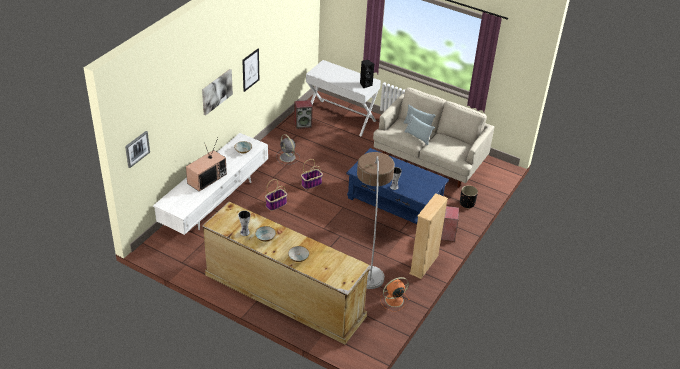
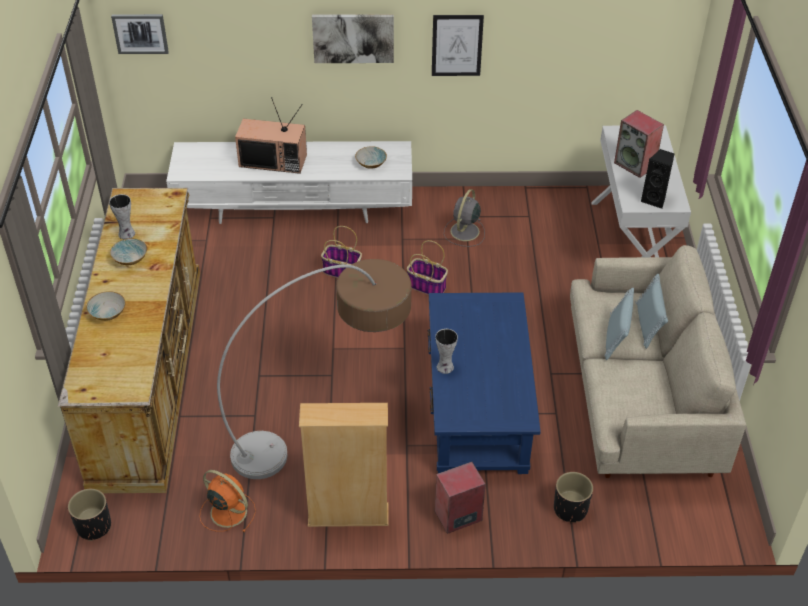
camera: 60 degrees right, 5 degrees up
speaker [294,100,313,129] -> speaker moved to [614,110,664,178]
none -> black planter [68,489,111,541]

